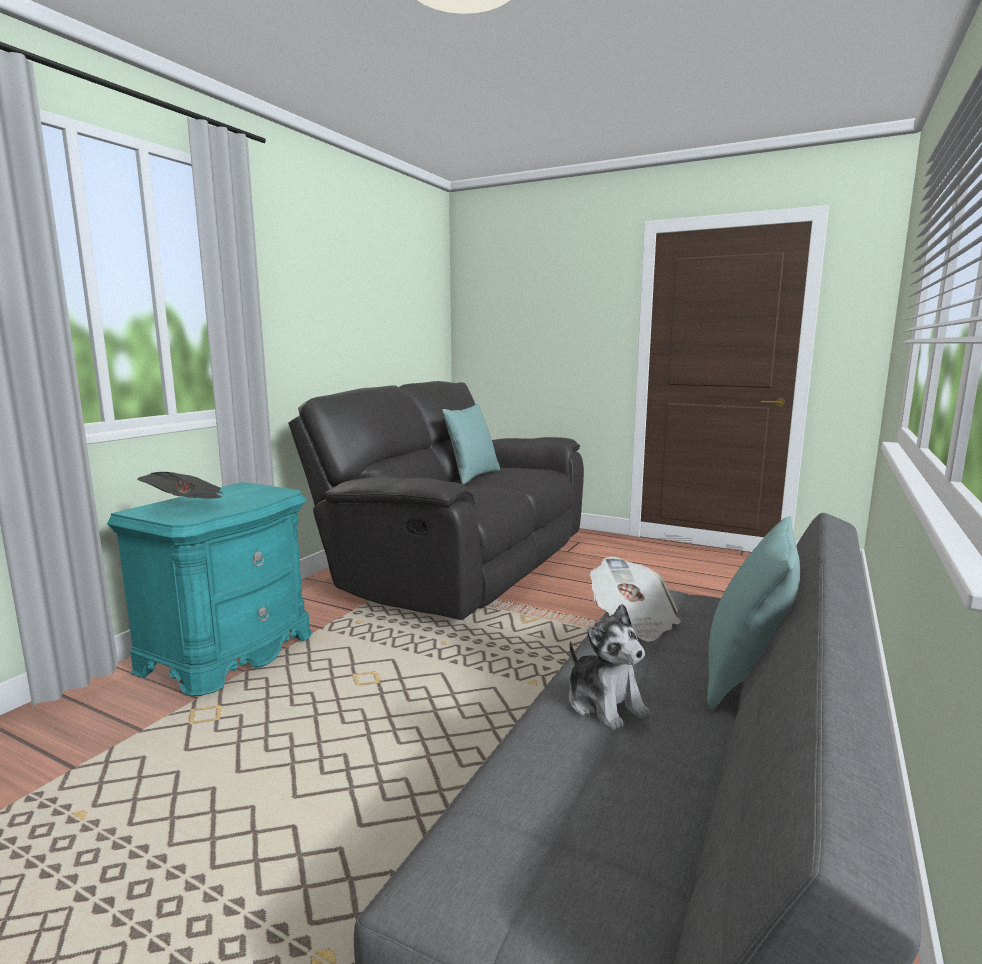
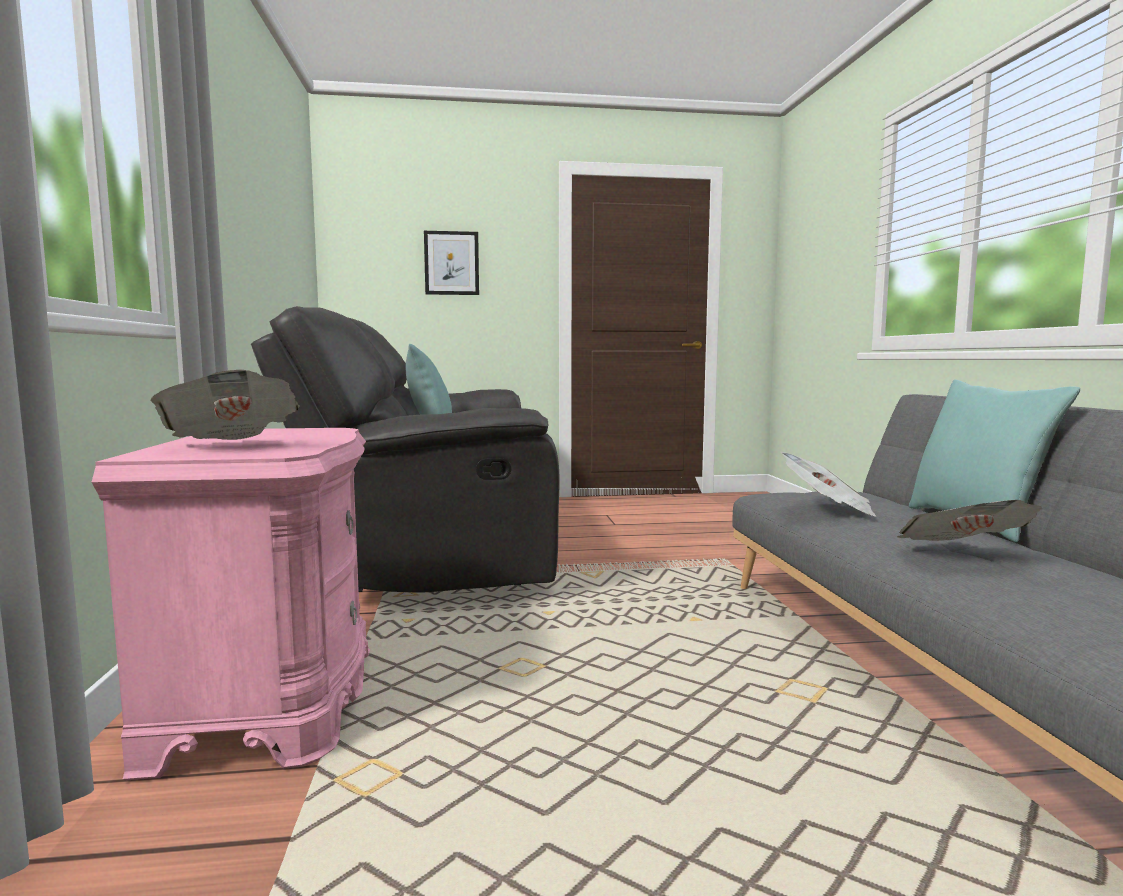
camera: 35 degrees left, 5 degrees down
turquoise nightstand [107,482,312,696] -> pink nightstand [92,428,370,781]
plush toy [569,603,650,731] -> newspaper [897,500,1043,541]
none -> picture [424,231,479,295]

